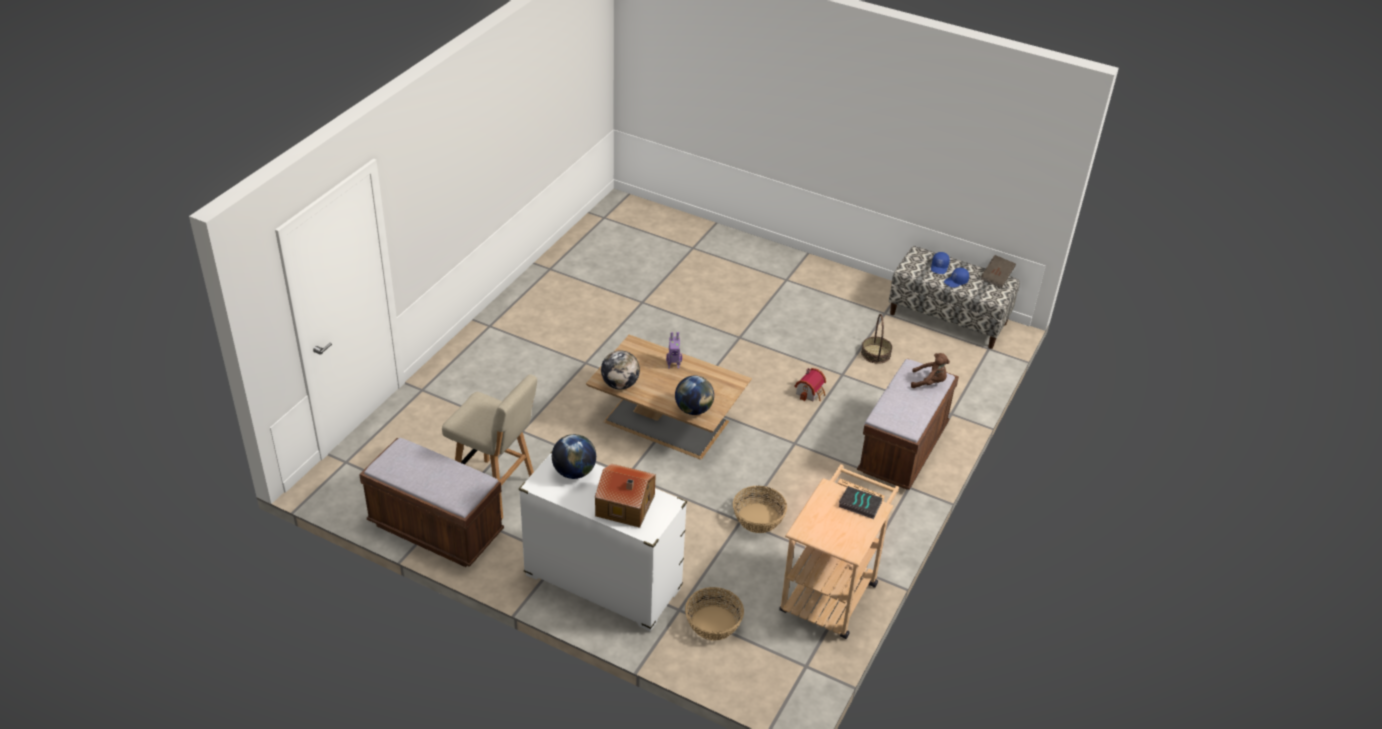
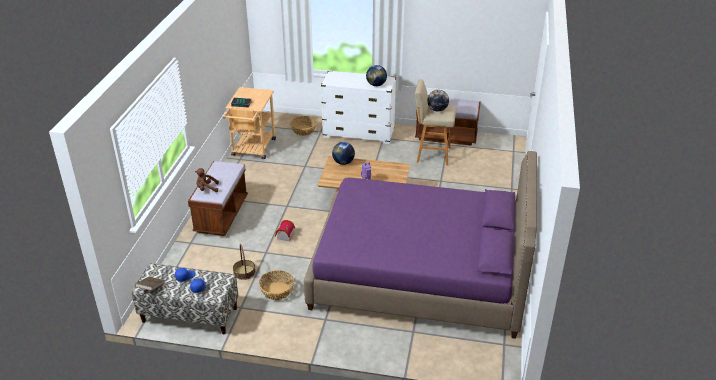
camera: 165 degrees right, 5 degrees down
toy house [595,463,656,528] -> none
globe [601,350,640,390] -> globe moved to [427,90,449,111]
basket [733,486,787,533] -> basket moved to [259,270,294,300]
none -> purple bed [304,151,537,339]

